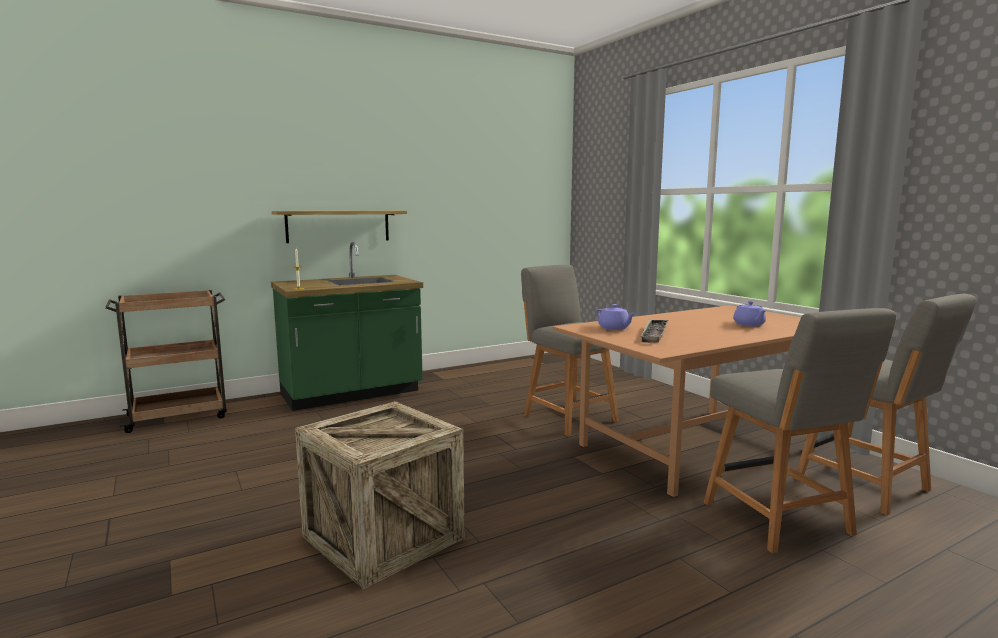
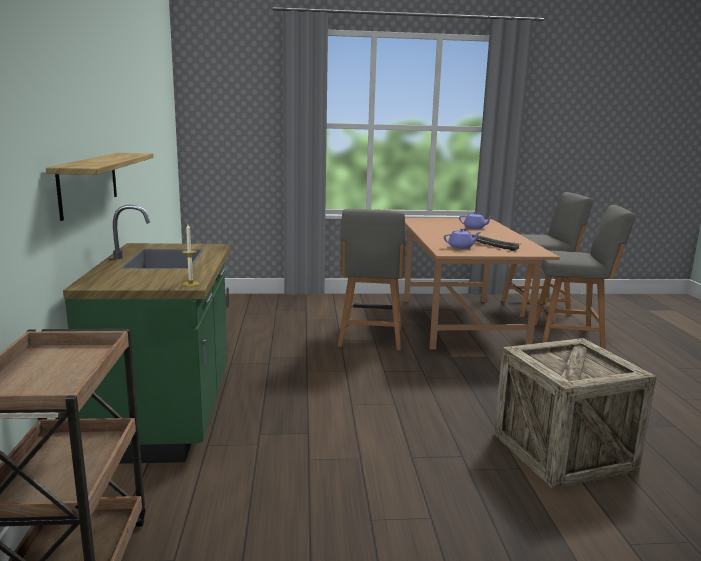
camera: 65 degrees left, 5 degrees up
grey chair [521,265,619,436] -> grey chair turned 75 degrees counterclockwise [338,209,406,350]

